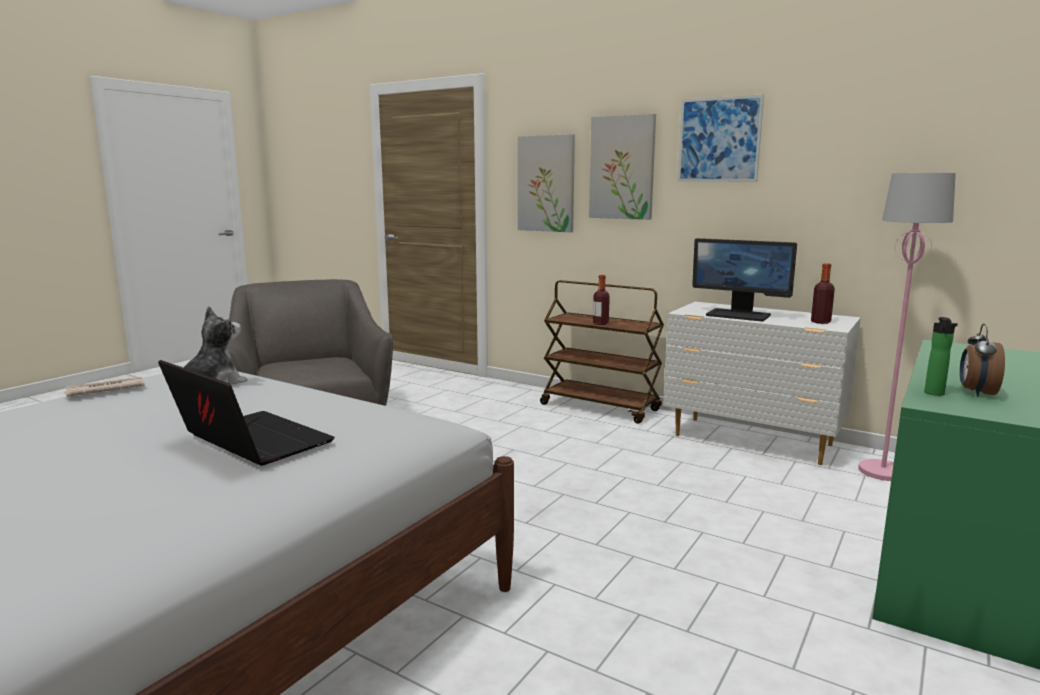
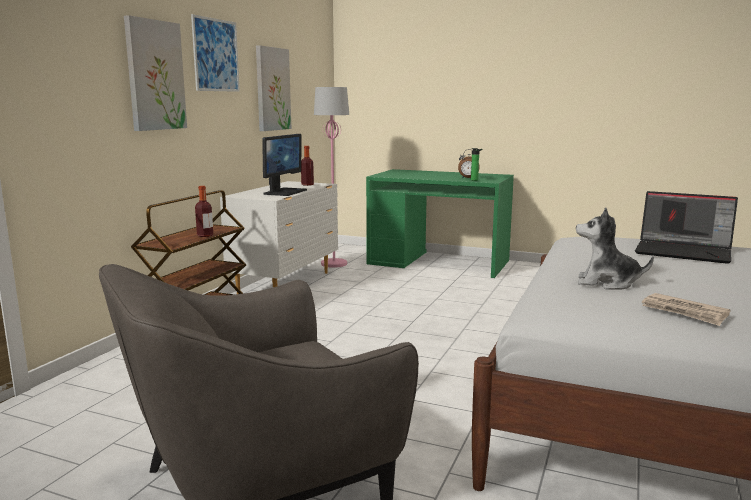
camera: 100 degrees left, 0 degrees up
laptop [158,360,335,466] -> laptop turned 90 degrees counterclockwise [635,191,738,264]
picture [518,134,575,232] -> picture moved to [256,45,291,131]

